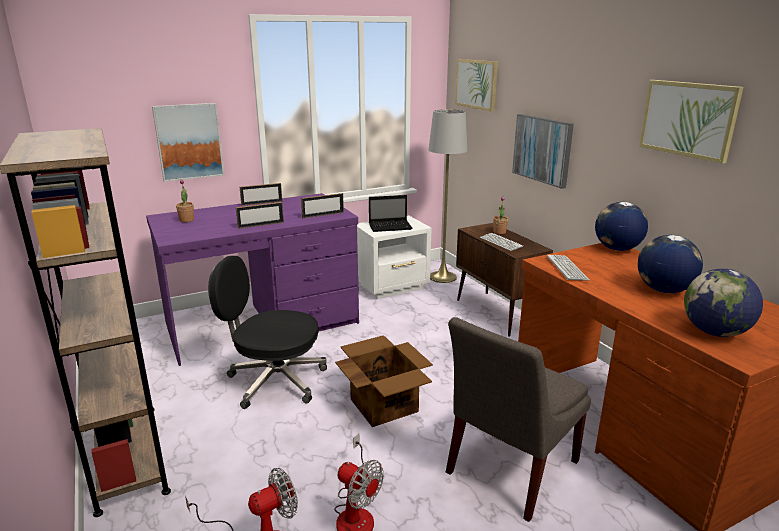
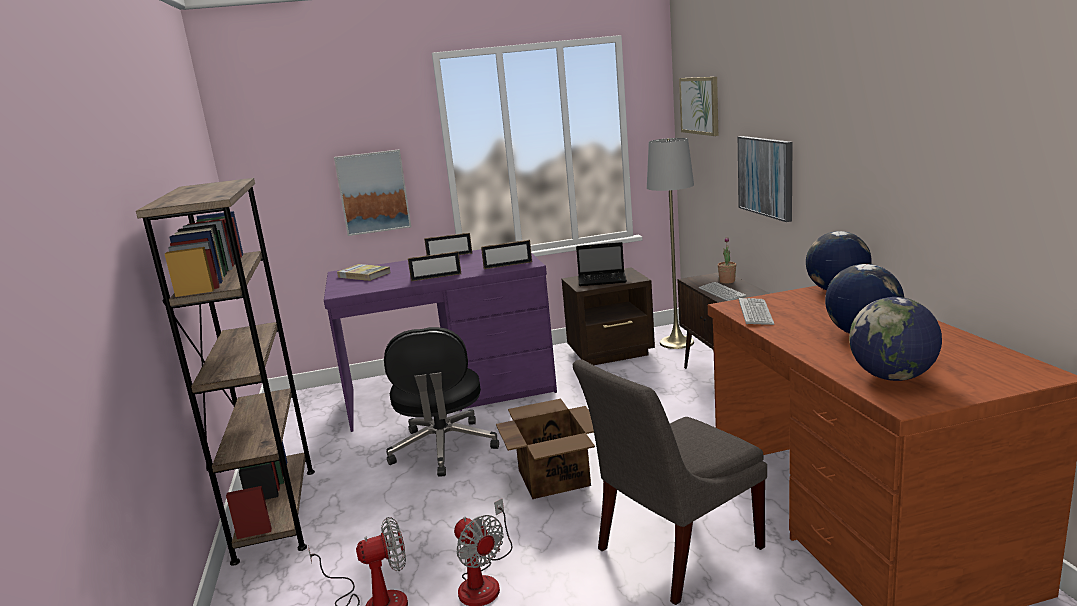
camera: 15 degrees right, 5 degrees down
potted plant [176,179,194,222] -> book [337,264,391,281]
black office chair [208,256,327,409] -> black office chair turned 120 degrees counterclockwise [384,327,499,477]
white nightstand [357,215,432,299] -> brown nightstand [562,267,655,365]
picture [639,80,743,164] -> none

